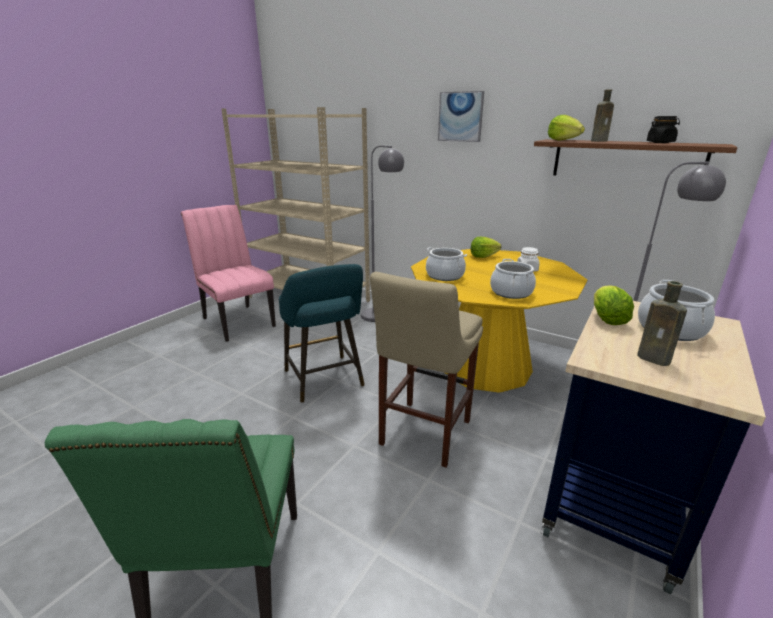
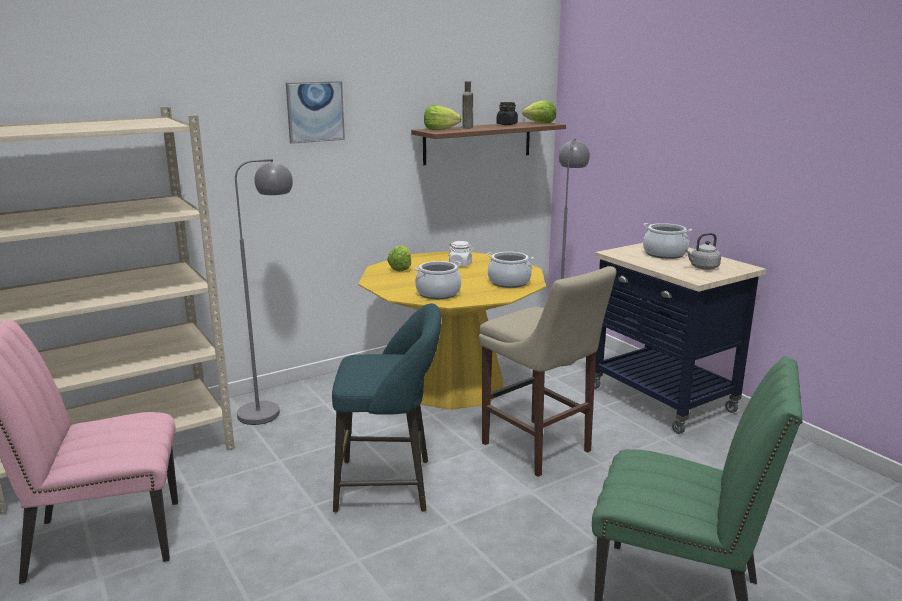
camera: 65 degrees left, 5 degrees down
lettuce [594,285,634,325] -> lettuce moved to [522,100,556,124]
brown bottle [637,281,687,366] -> grey kettle [685,233,721,270]

